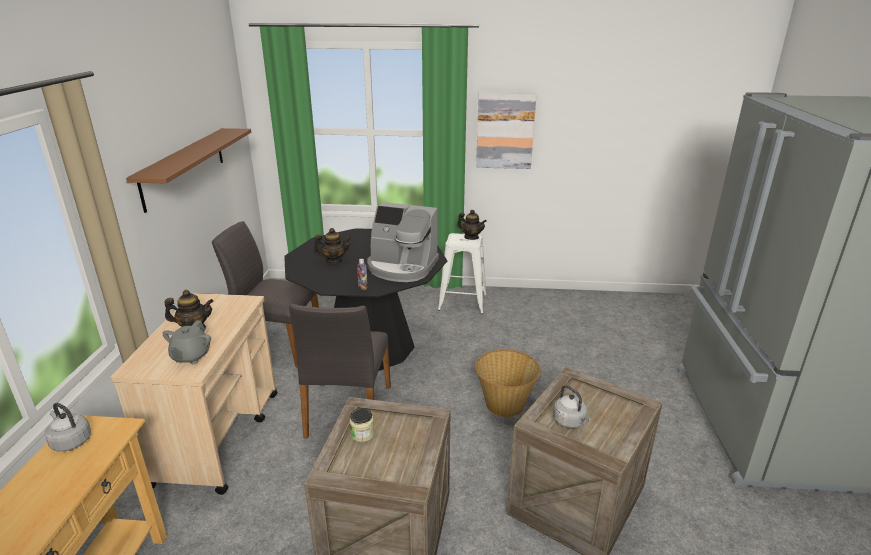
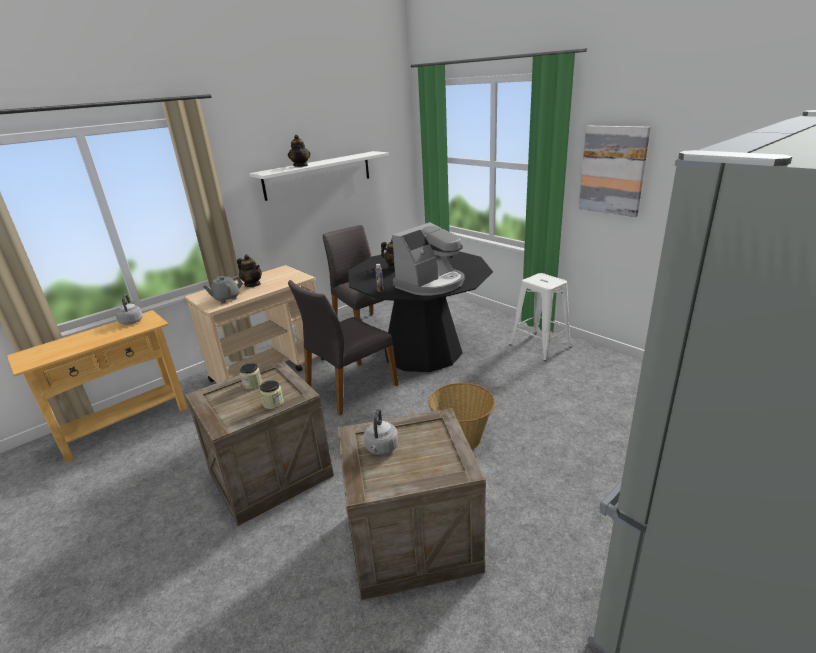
camera: 45 degrees right, 0 degrees up
brown shelf [126,128,251,213] -> white shelf [249,151,389,201]
coffee machine [367,202,439,282] -> coffee machine turned 105 degrees counterclockwise [392,222,464,296]
teapot [457,210,487,240] -> teapot moved to [288,135,310,167]
none -> jar [260,380,284,409]

